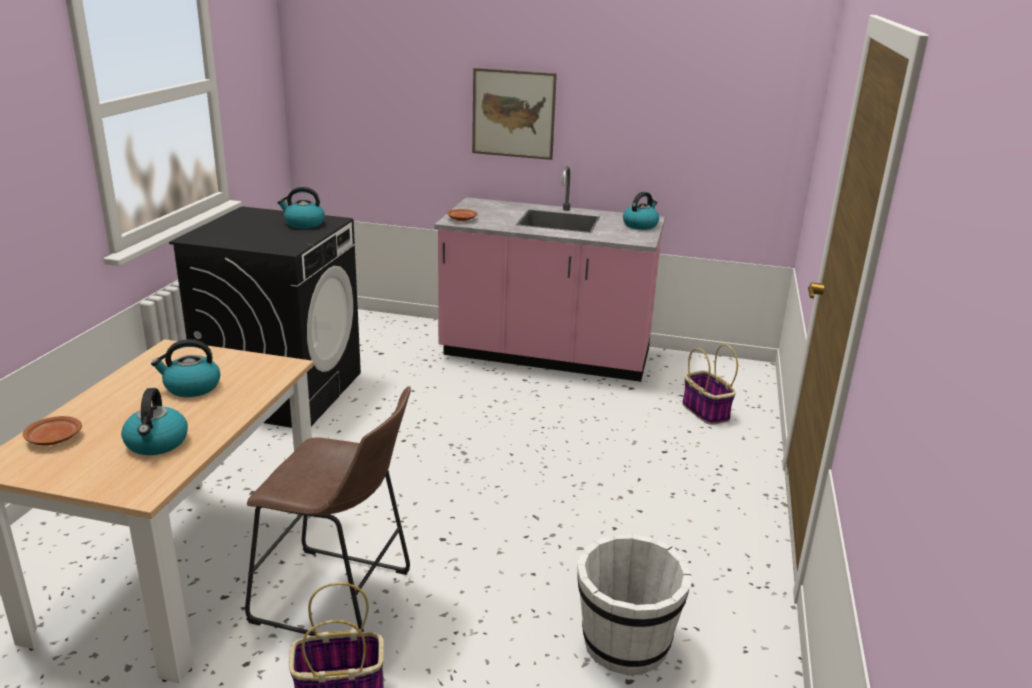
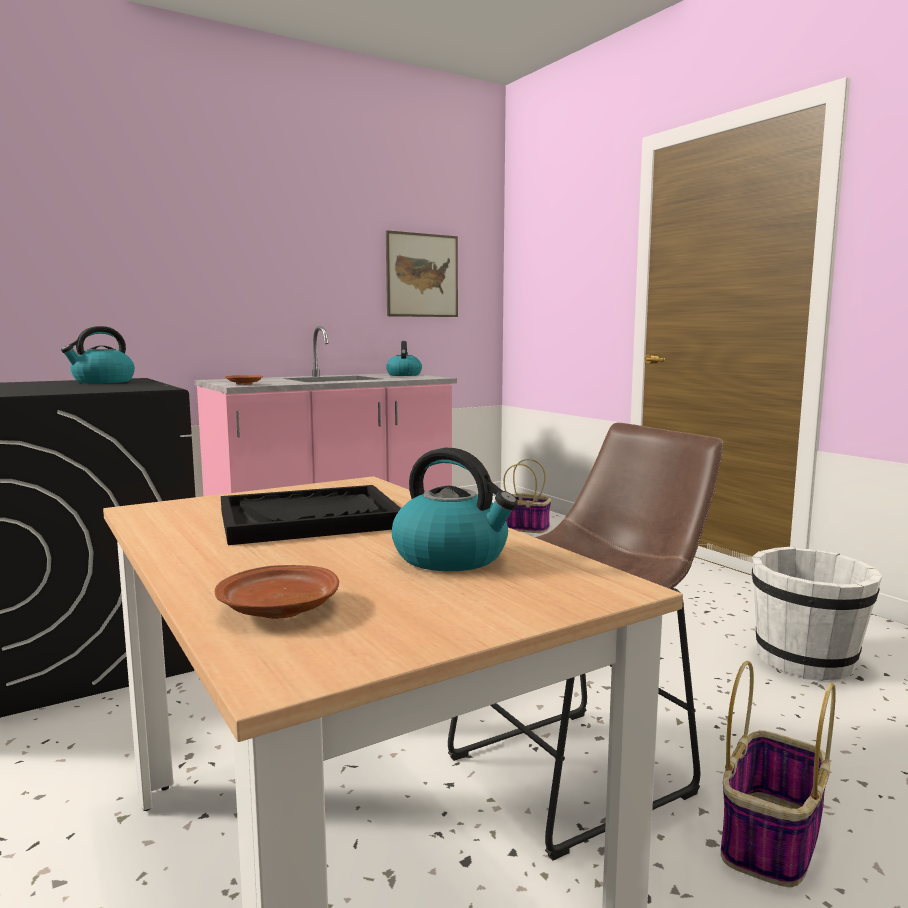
camera: 45 degrees left, 15 degrees down
kettle [151,339,220,397] -> black tray [221,485,401,545]
picture [472,68,557,160] -> picture moved to [386,230,458,317]

